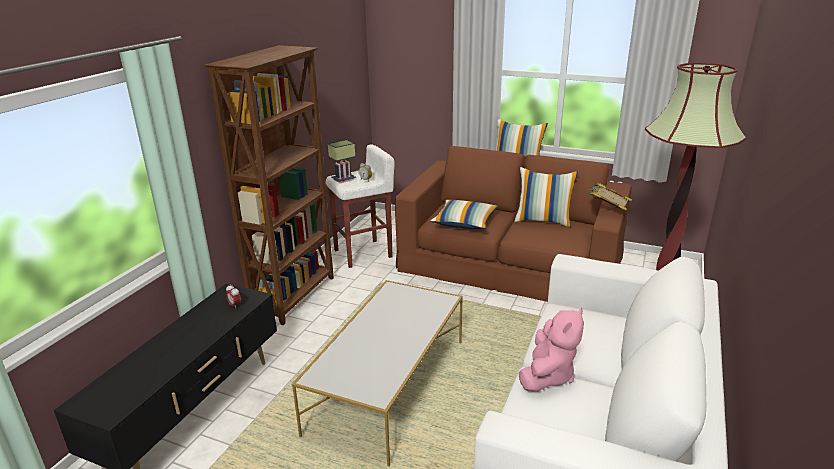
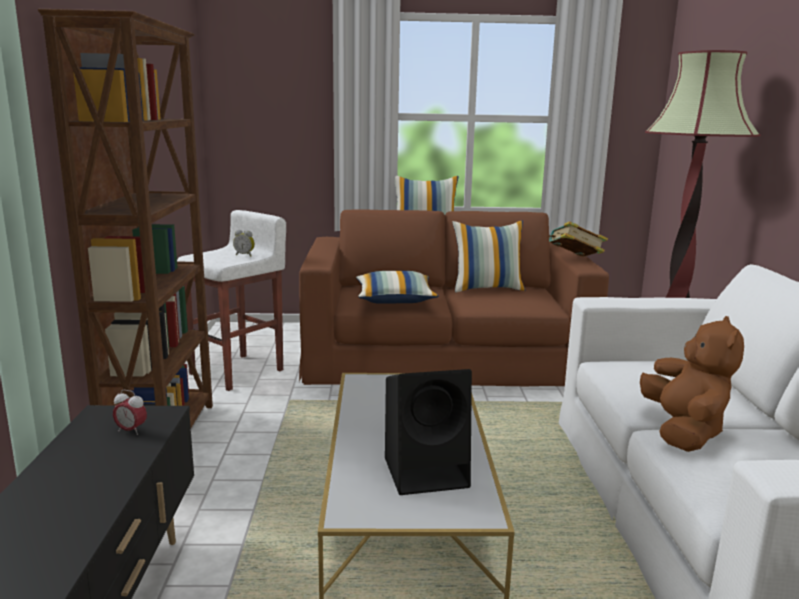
camera: 25 degrees left, 10 degrees down
table lamp [328,139,356,183] -> none
pink plush toy [518,308,584,392] -> brown plush toy [640,316,744,452]
none -> black speaker [385,369,472,495]

